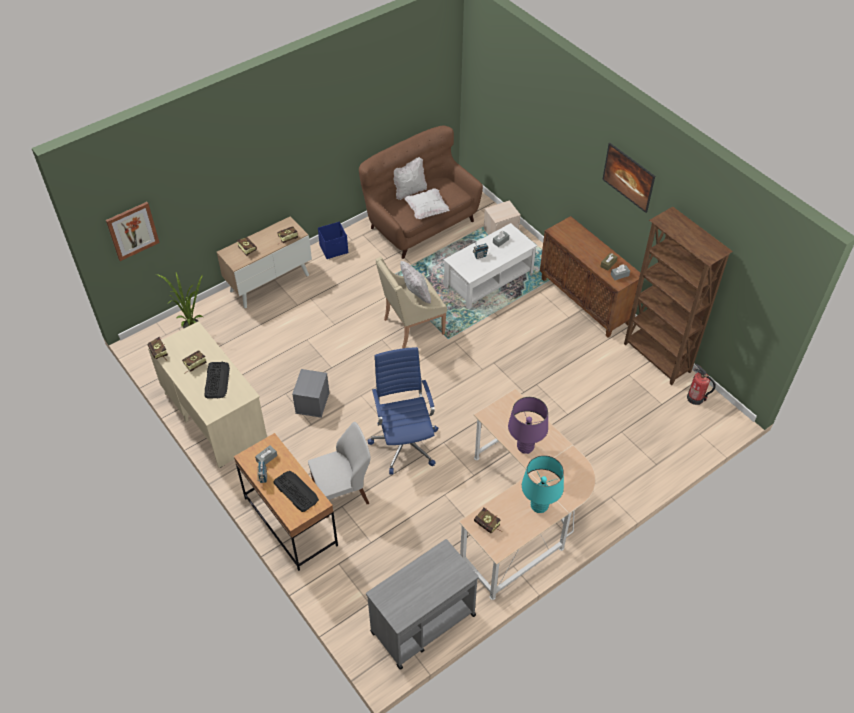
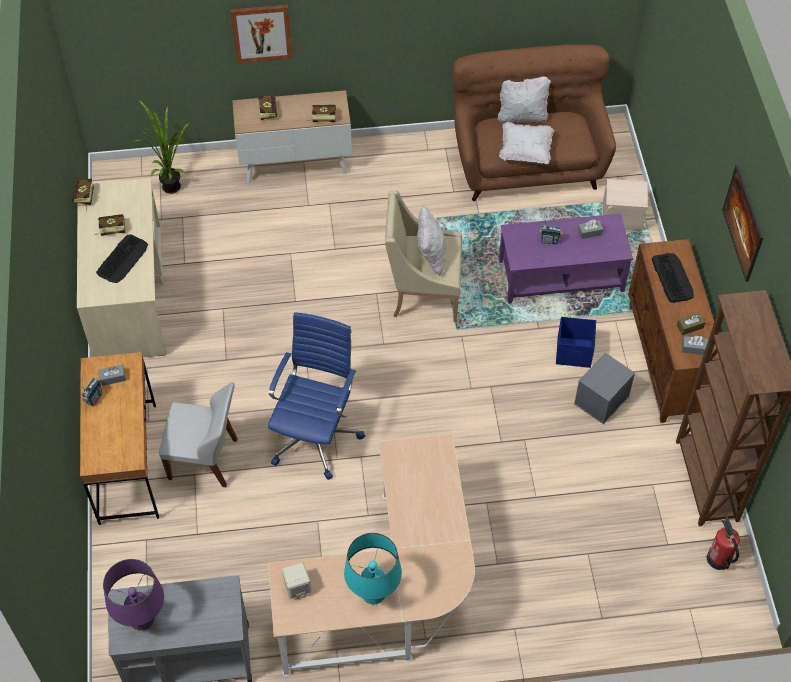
camera: 30 degrees right, 5 degrees up
picture [106,202,160,261] -> picture moved to [231,5,292,63]
keyboard [273,471,319,512] -> keyboard moved to [652,253,694,303]
grey storage box [292,369,330,418] -> grey storage box moved to [574,353,635,424]
blue storage box [318,222,348,259] -> blue storage box moved to [556,317,596,368]
white coffee table [444,223,537,309] -> purple coffee table [499,214,633,303]
book [474,508,503,533] -> beige speaker [282,562,312,599]
purple table lamp [508,397,548,454] -> purple table lamp moved to [103,559,164,631]

